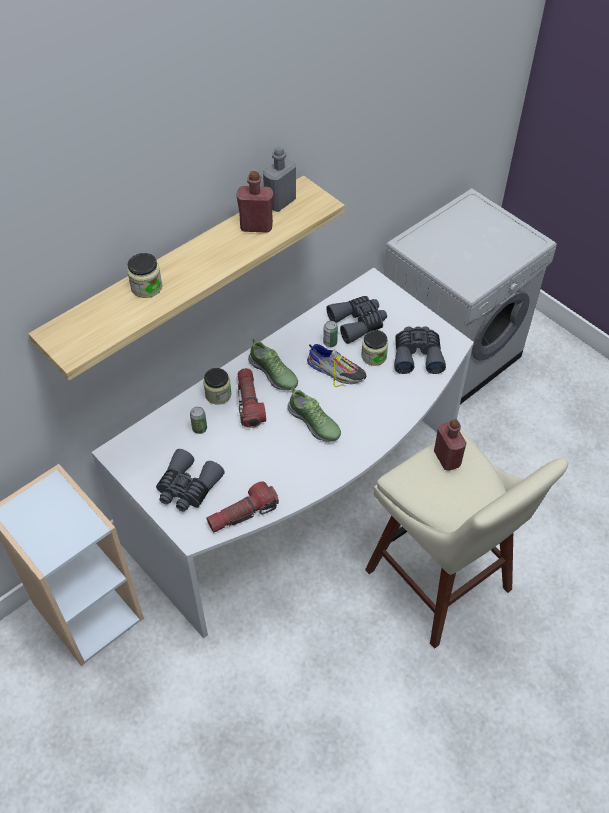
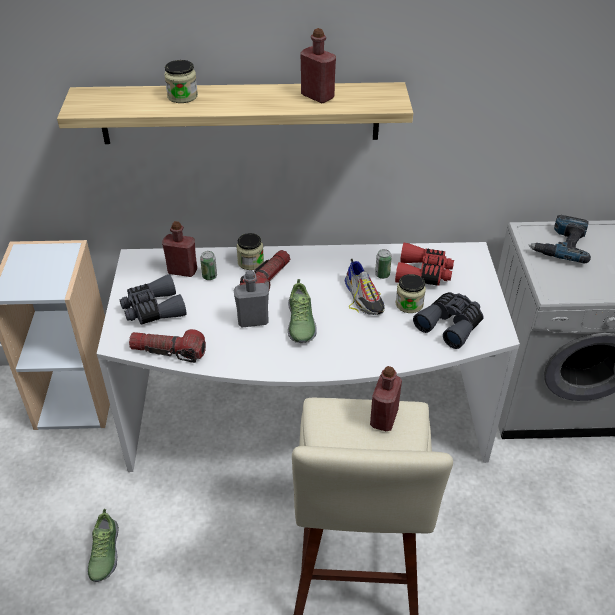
camera: 40 degrees right, 10 degrees down
shoe [248,339,298,391] -> shoe moved to [88,508,119,582]
grey bottle [263,146,296,212] -> grey bottle moved to [234,270,269,327]
grey binoculars [326,296,387,344] -> red binoculars [395,243,454,286]
none -> red bottle [162,221,197,277]
none -> power drill [528,215,591,263]

